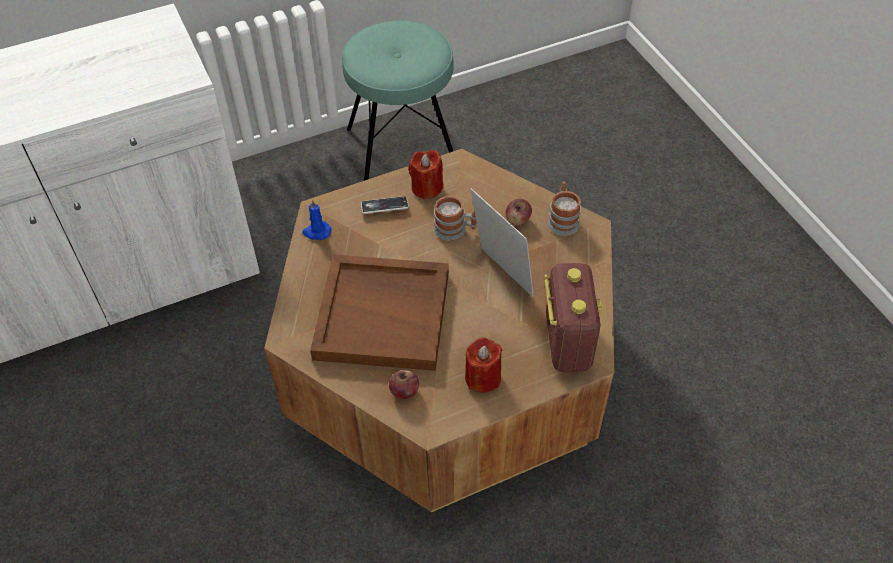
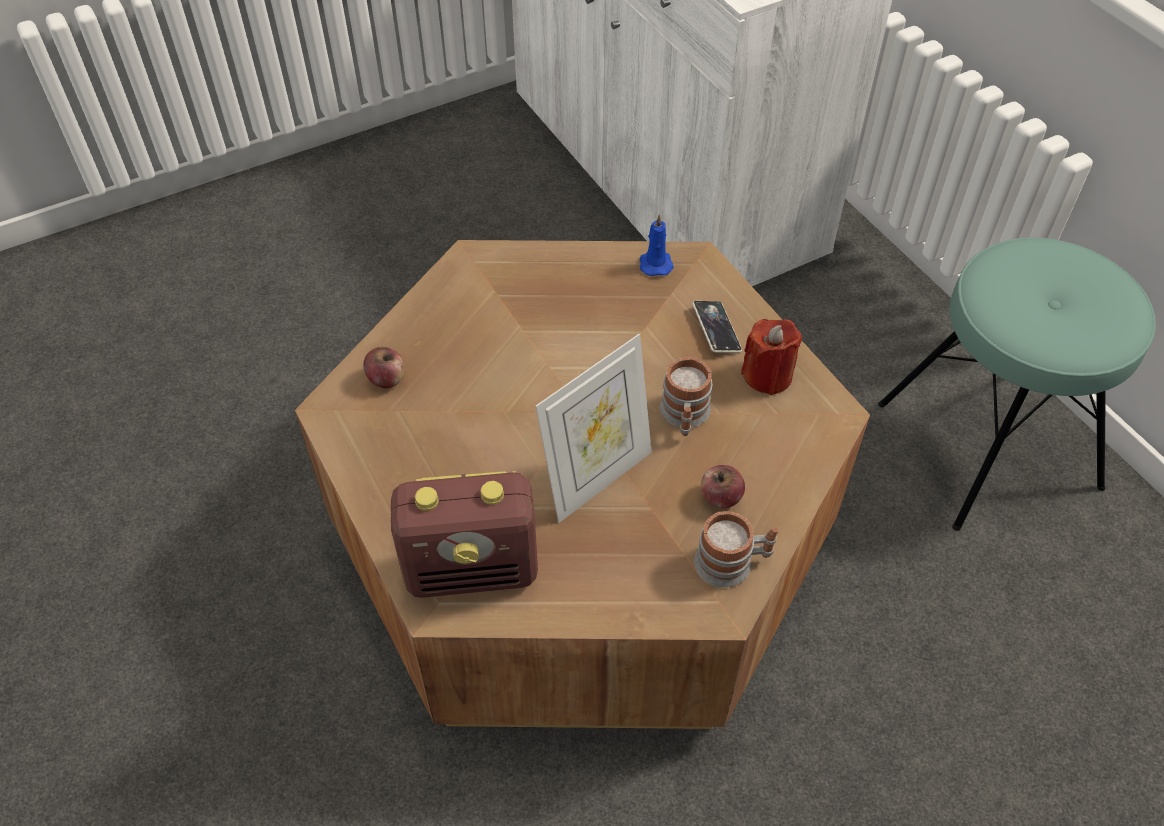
camera: 85 degrees right, 0 degrees up
brown tray [310,254,449,371] -> none
red candle [465,338,502,393] -> none

